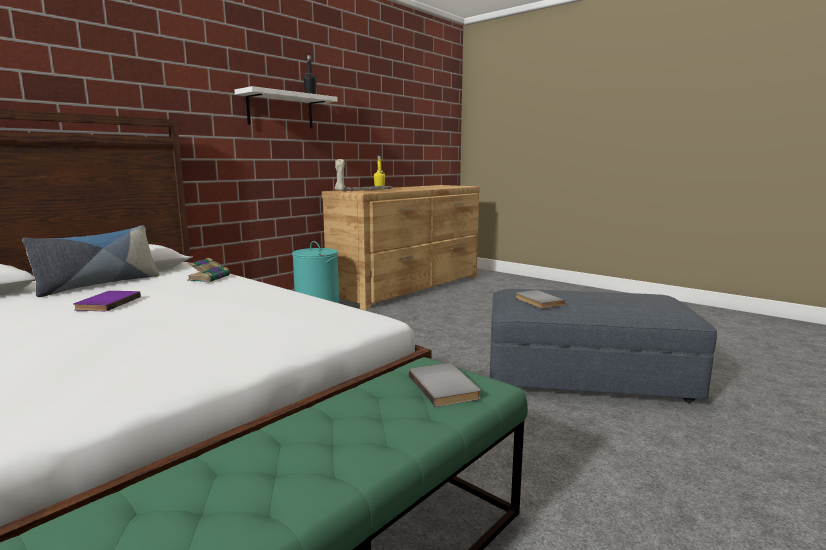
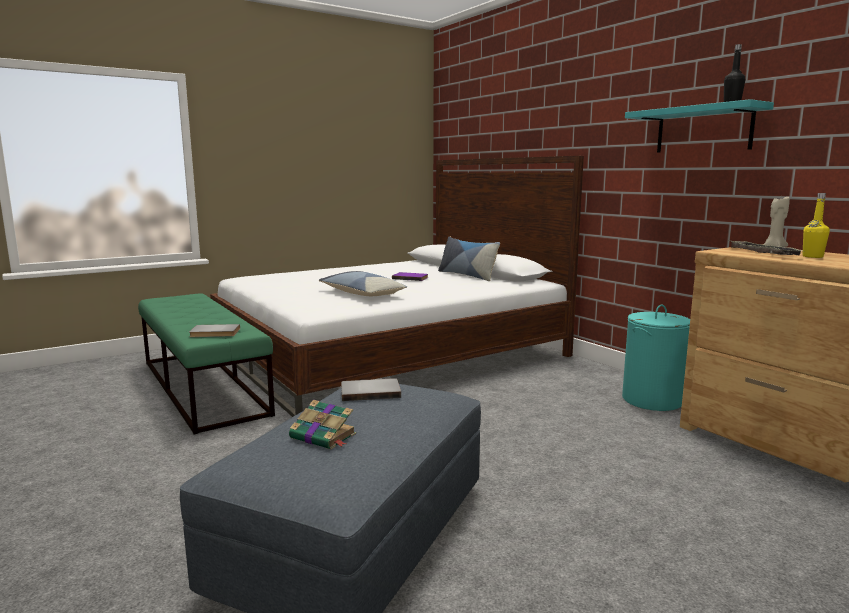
camera: 105 degrees right, 0 degrees up
book [187,258,230,282] -> book moved to [289,400,356,450]
white shelf [235,86,338,128] -> turquoise shelf [625,99,774,153]
none -> pillow [319,271,407,296]

